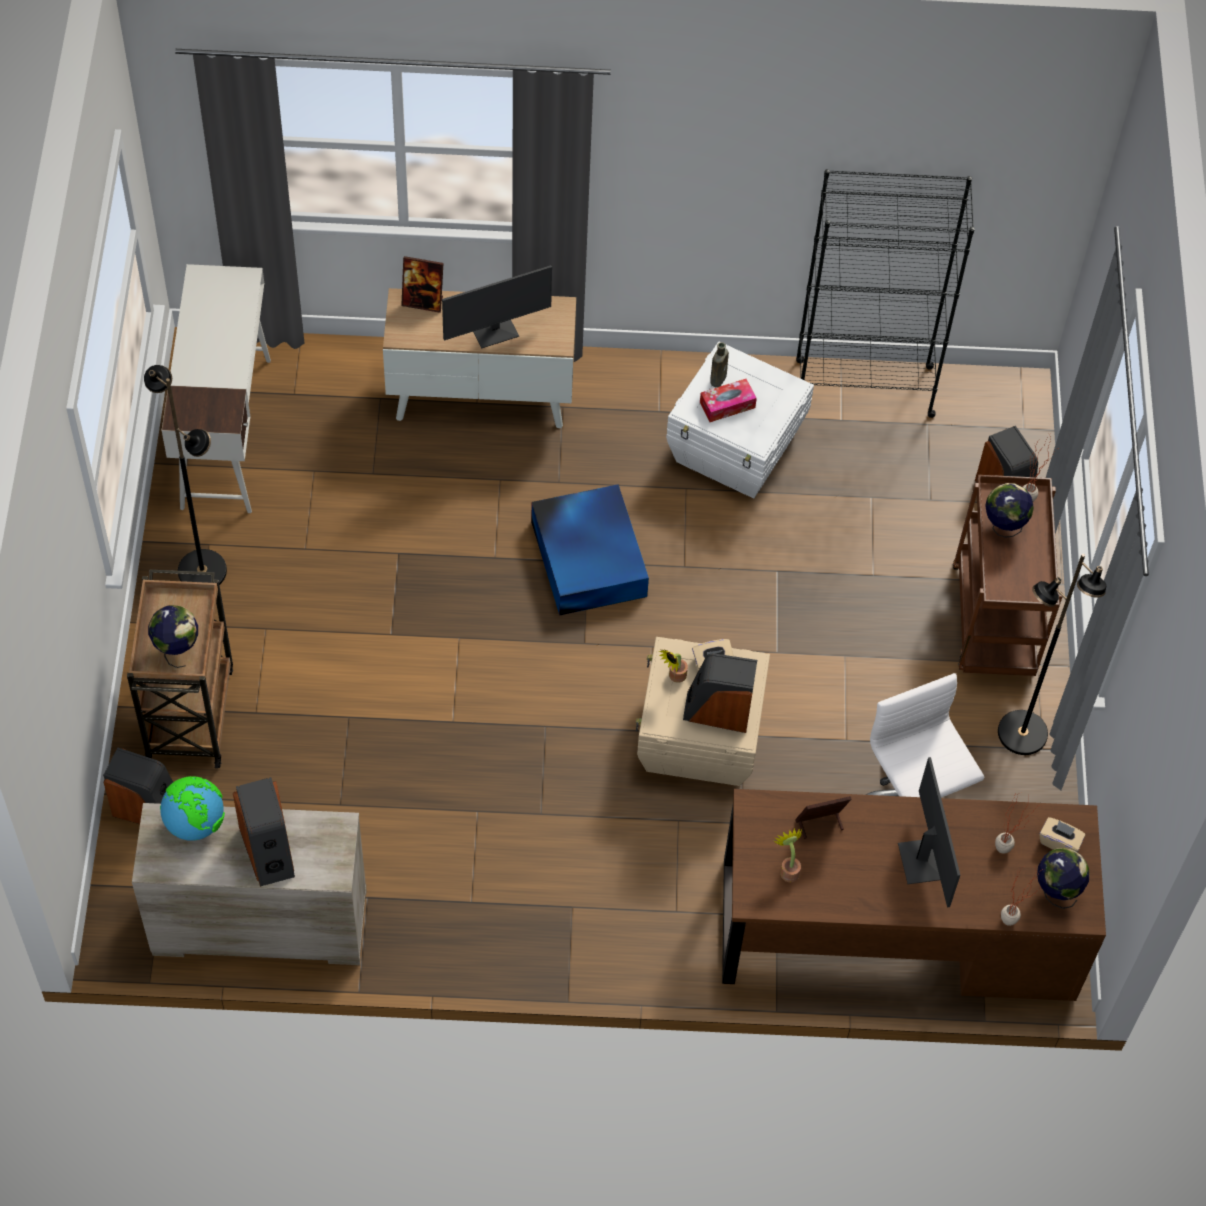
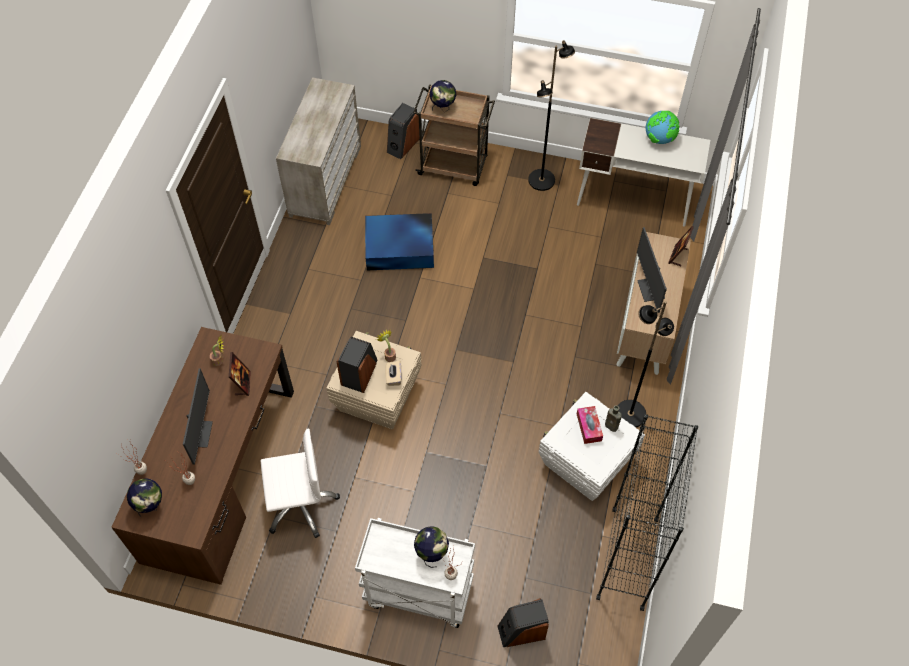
camera: 105 degrees right, 0 degrees up
globe [160,776,225,841] -> globe moved to [646,110,679,144]
speaker [233,777,295,887] -> none
blue storage box [531,484,649,616] -> blue storage box moved to [365,213,434,270]
monitor [898,757,960,908] -> monitor turned 90 degrees counterclockwise [183,368,213,465]
brown cart [953,475,1062,676] -> white cart [355,518,475,628]
black floor lamp [998,554,1106,755] -> black floor lamp moved to [618,301,674,427]
beige tissue box [1039,817,1085,852] -> none

